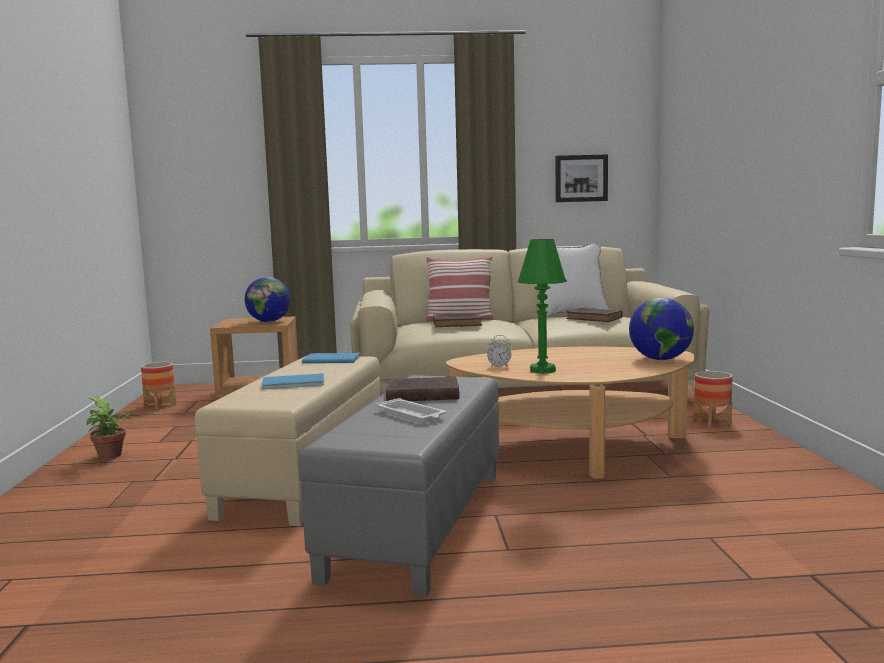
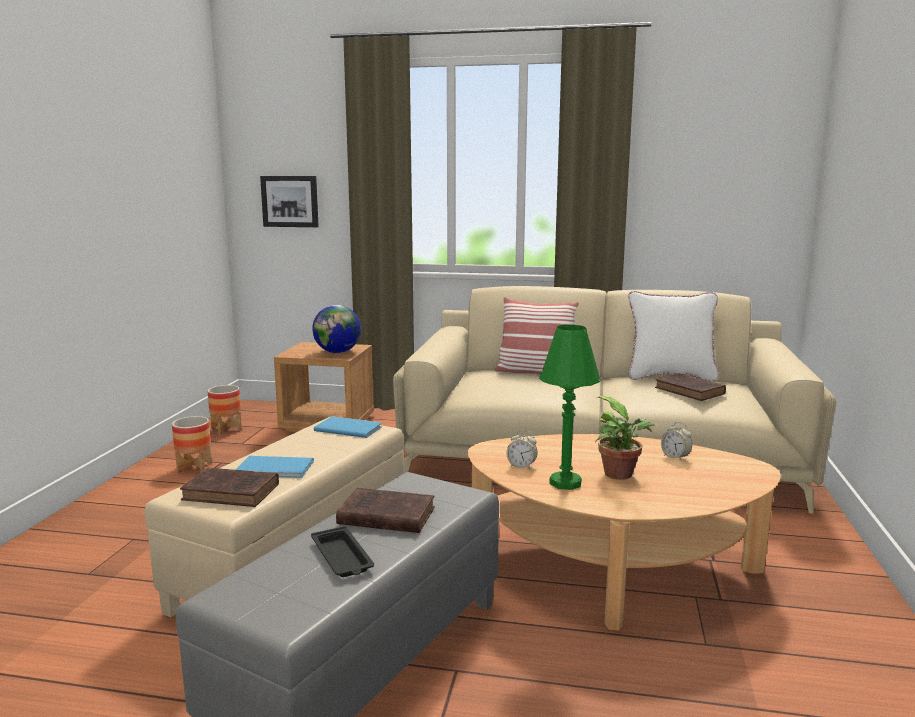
camera: 15 degrees right, 5 degrees up
potted plant [86,397,135,459] -> potted plant moved to [595,396,655,480]
white tray [376,398,446,423] -> black tray [311,526,374,577]
brown book [433,314,482,327] -> brown book moved to [180,468,279,507]
picture [555,154,608,202] -> picture moved to [260,176,319,227]
globe [629,298,694,360] -> none
planter [693,371,732,427] -> planter moved to [172,416,212,473]
none -> alarm clock [661,422,692,461]

